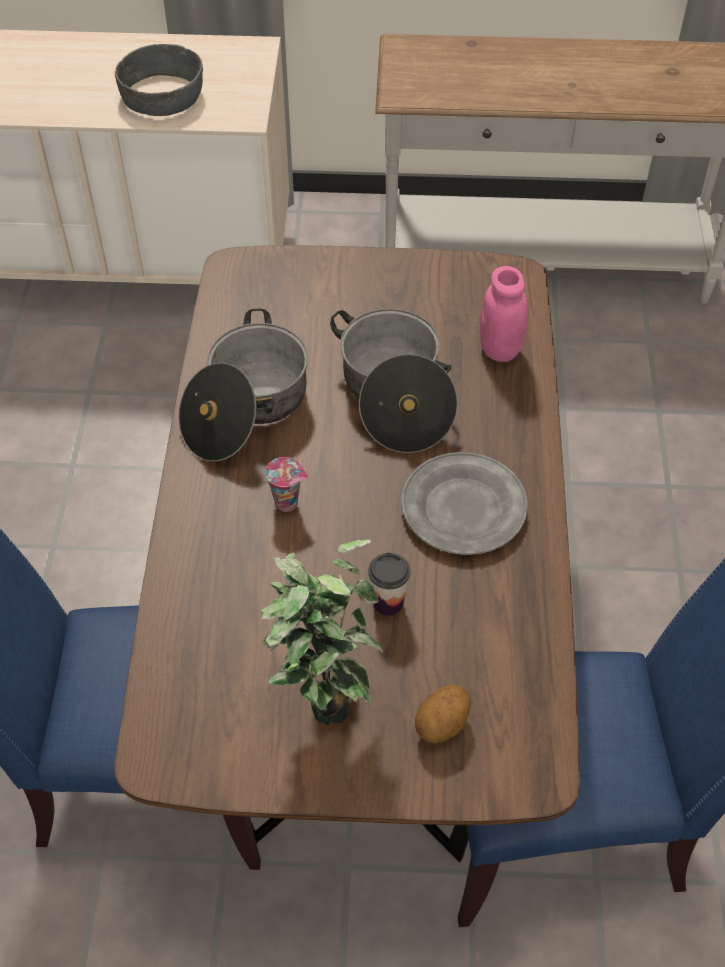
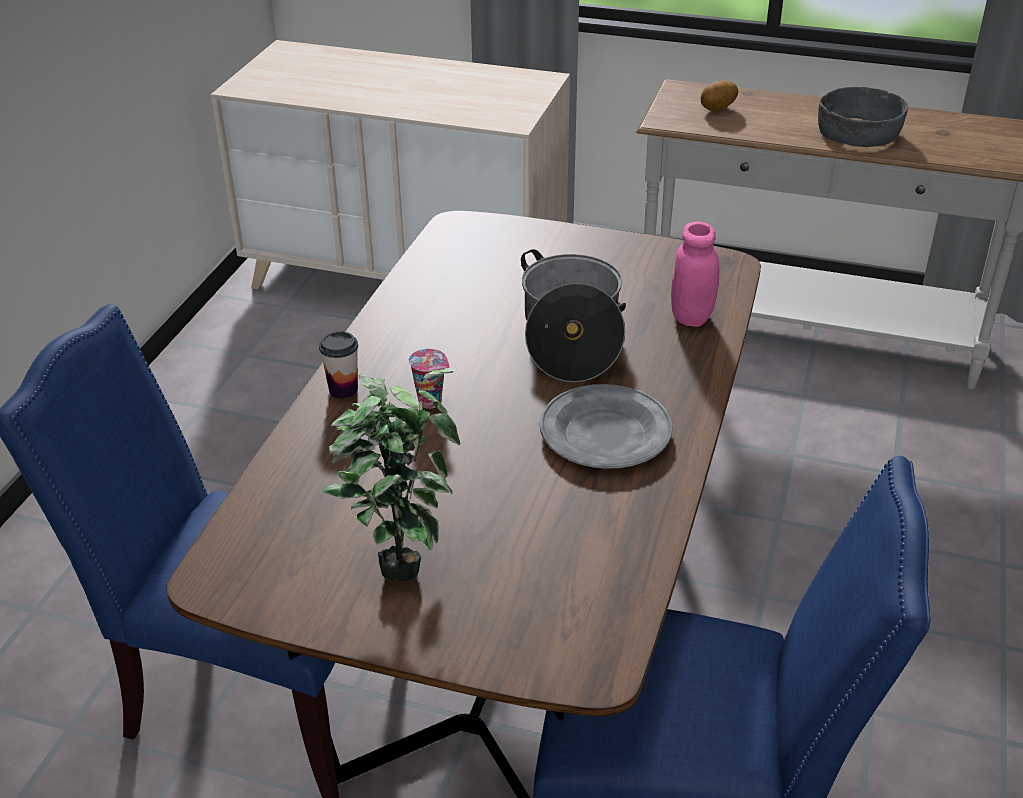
camera: 15 degrees right, 15 degrees down
grey bowl [115,44,203,116] -> grey bowl moved to [818,87,908,147]
cooking pot [178,308,308,461] -> none
cup [368,553,410,616] -> cup moved to [319,331,358,399]
potato [415,685,471,744] -> potato moved to [701,81,738,111]

